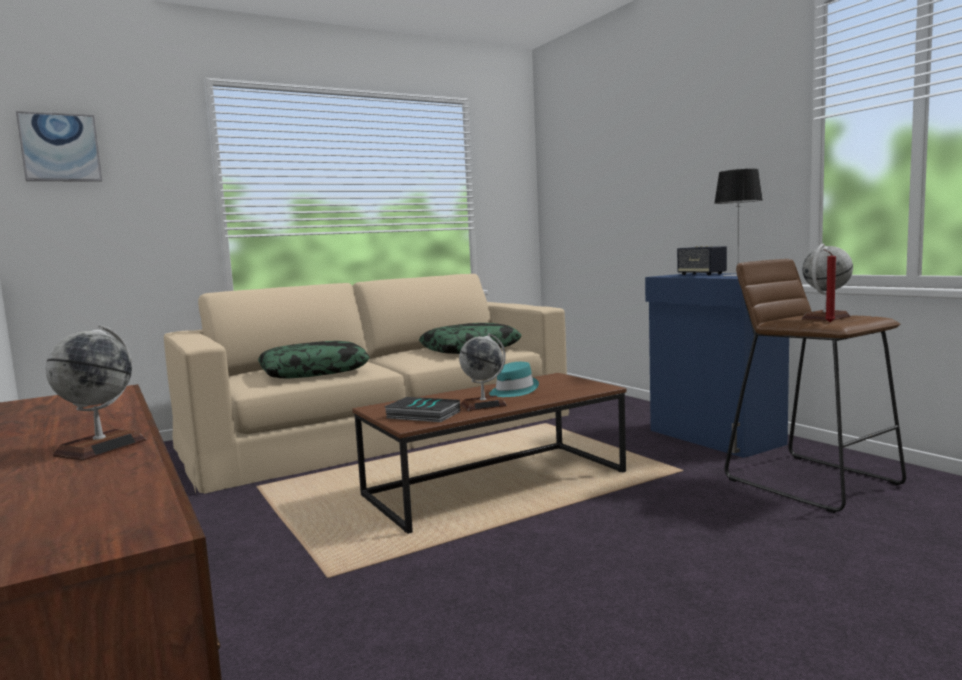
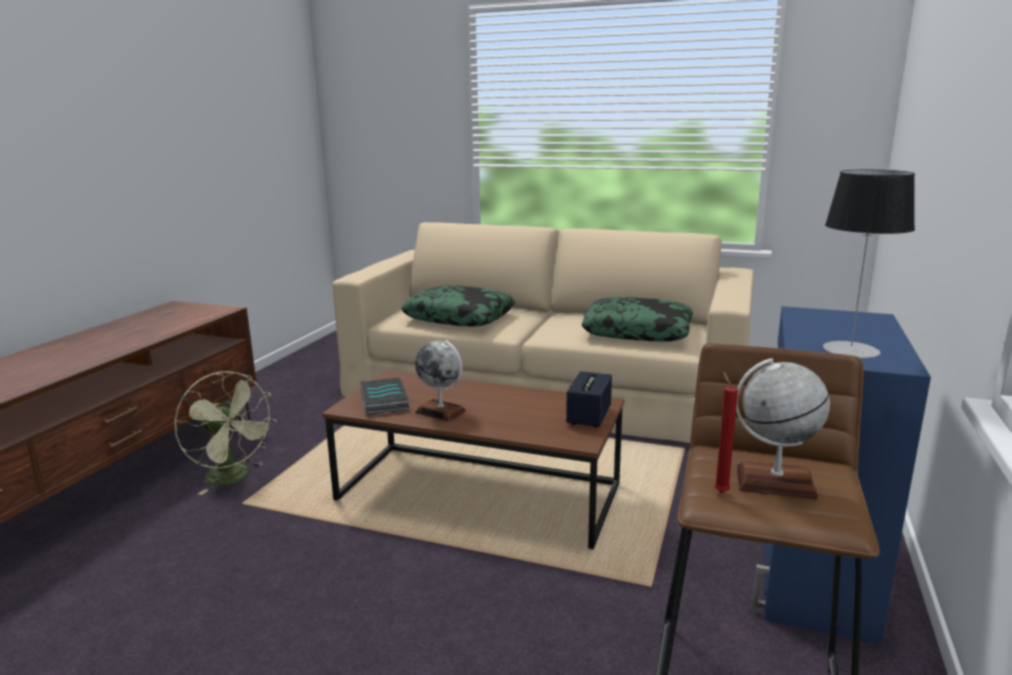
camera: 50 degrees right, 10 degrees up
picture [16,111,102,182] -> none
globe [46,325,146,461] -> none
turquoise hat [489,362,539,397] -> none
speaker [677,246,727,275] -> speaker moved to [566,371,612,428]
none -> green fan [174,371,277,495]

